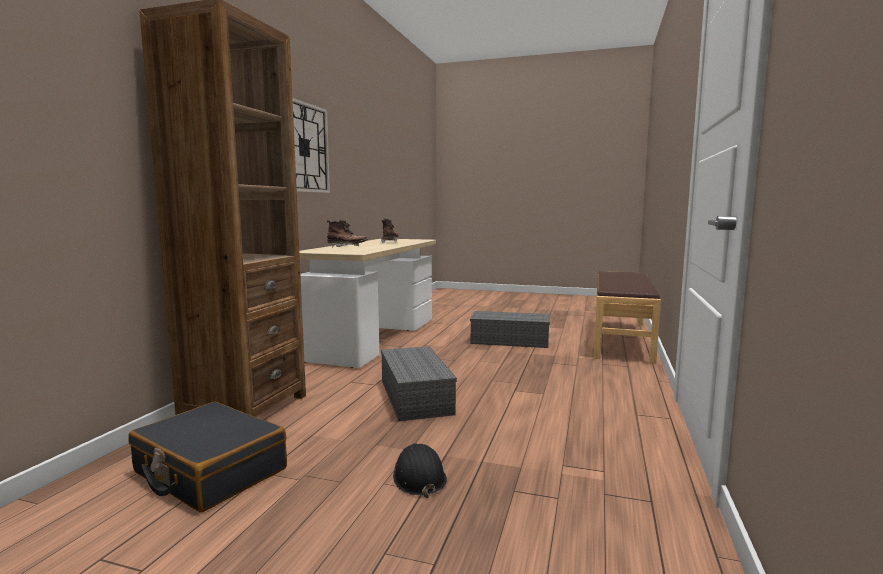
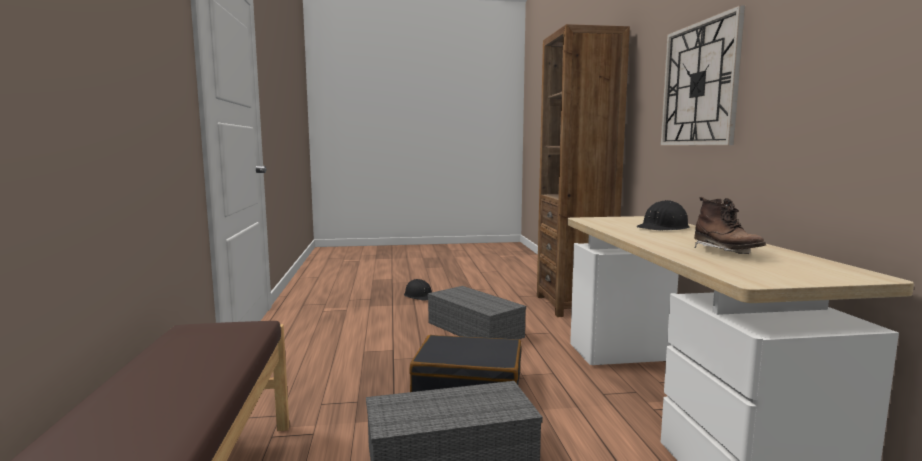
camera: 155 degrees right, 0 degrees up
black suitcase [129,402,287,513] -> black suitcase moved to [410,335,522,392]
brown boot [327,220,368,247] -> black hard hat [637,200,690,230]

